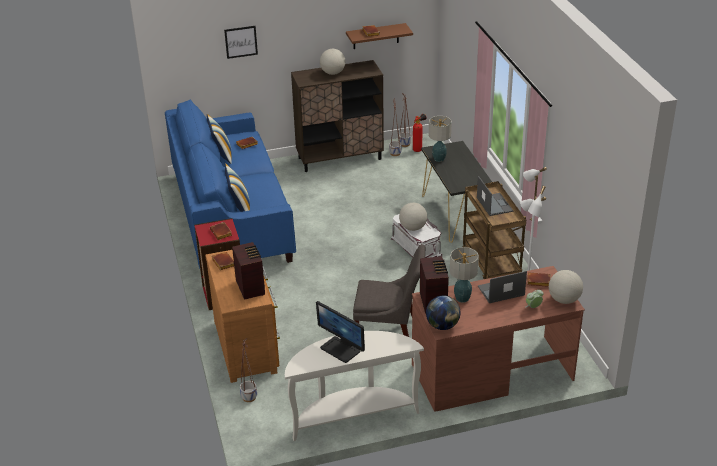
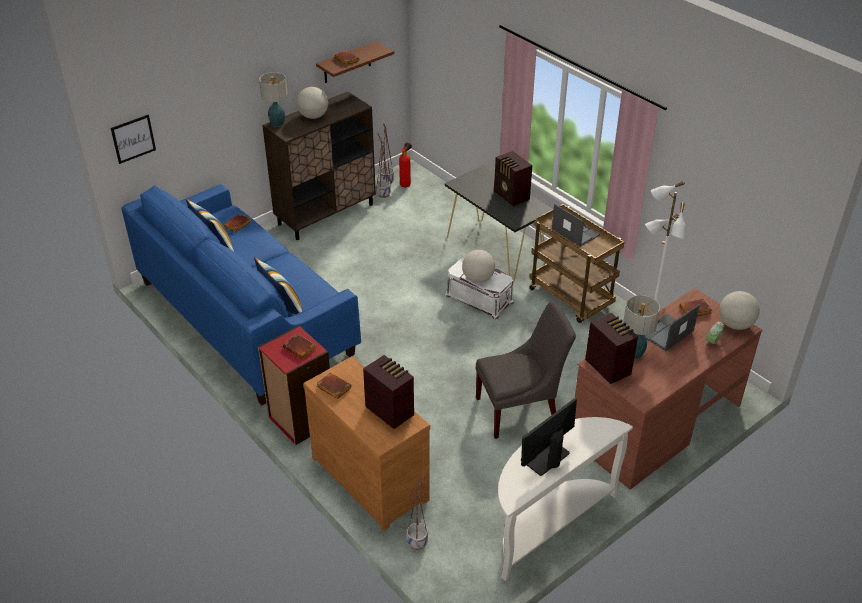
camera: 25 degrees left, 5 degrees up
picture [224,26,258,59] -> picture moved to [111,115,156,164]
monitor [316,301,365,363] -> monitor turned 120 degrees clockwise [521,398,577,476]
globe [426,295,460,330] -> none
table lamp [429,116,452,162] -> table lamp moved to [259,72,288,127]
none -> radio [494,151,532,206]

